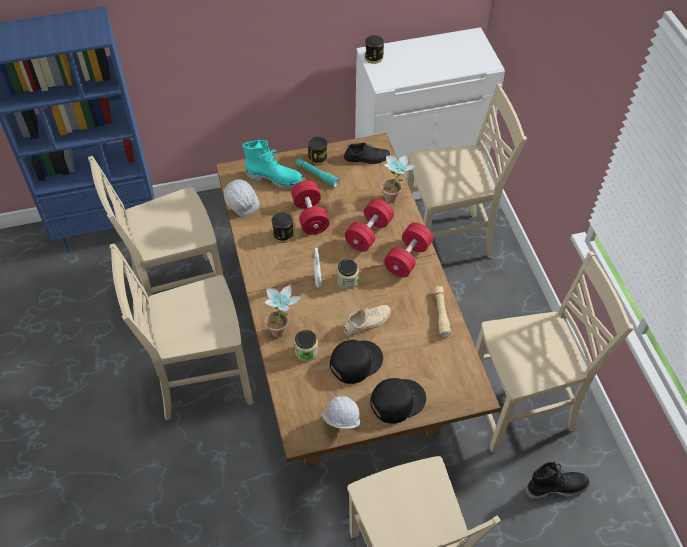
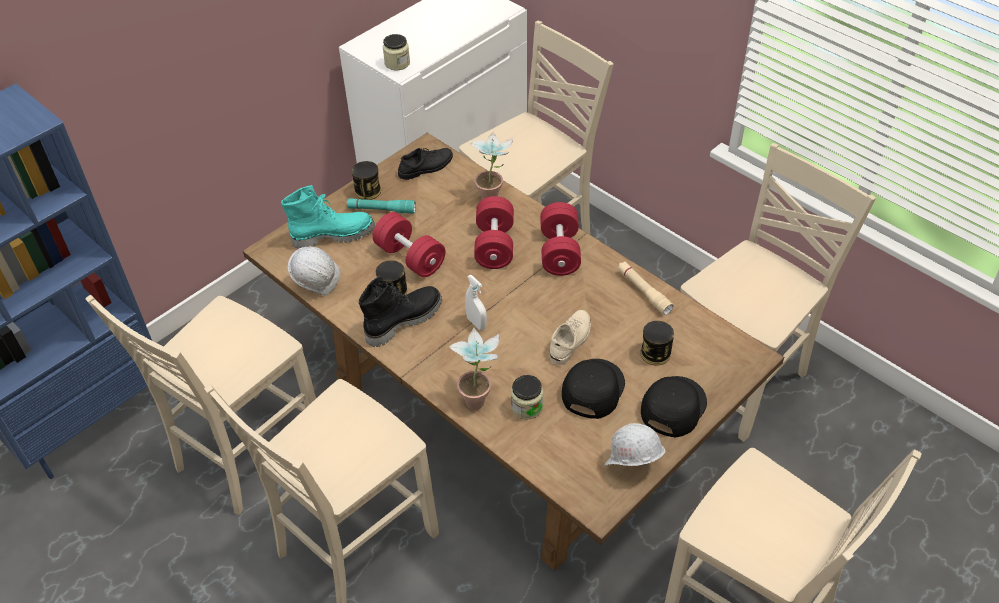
camera: 30 degrees left, 5 degrees down
jar [337,259,359,289] -> jar moved to [383,34,410,70]
can [365,35,384,64] -> can moved to [640,321,674,365]
black boot [526,461,590,500] -> black boot moved to [359,276,442,347]

